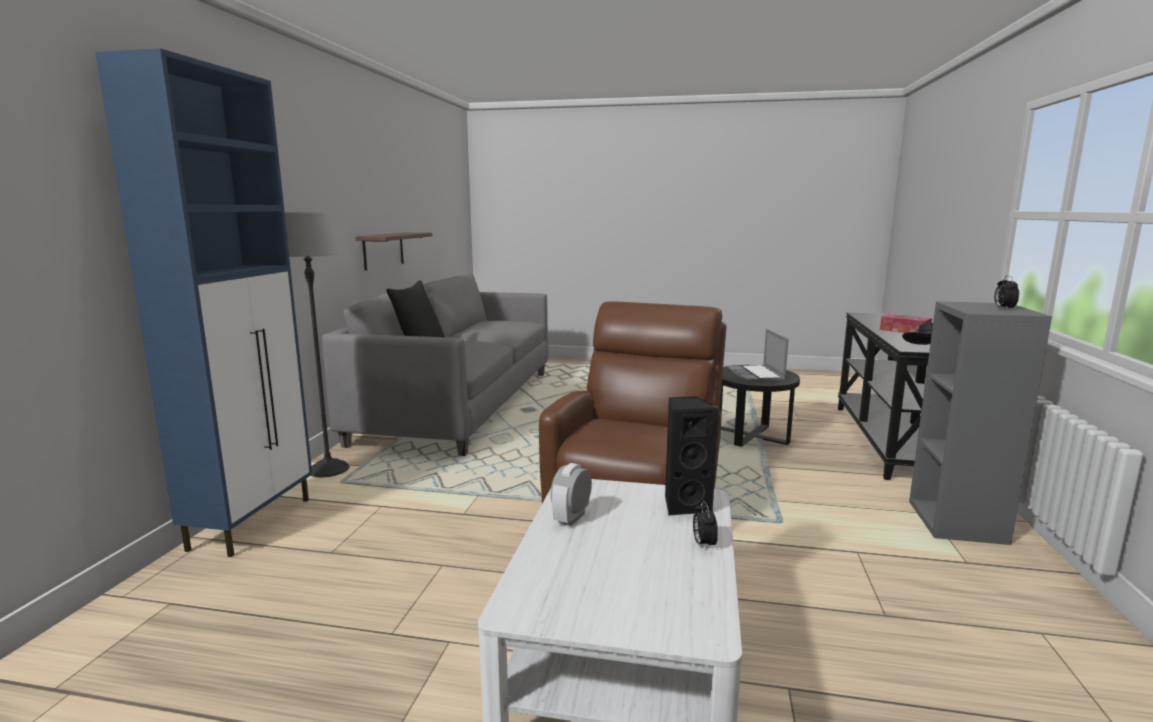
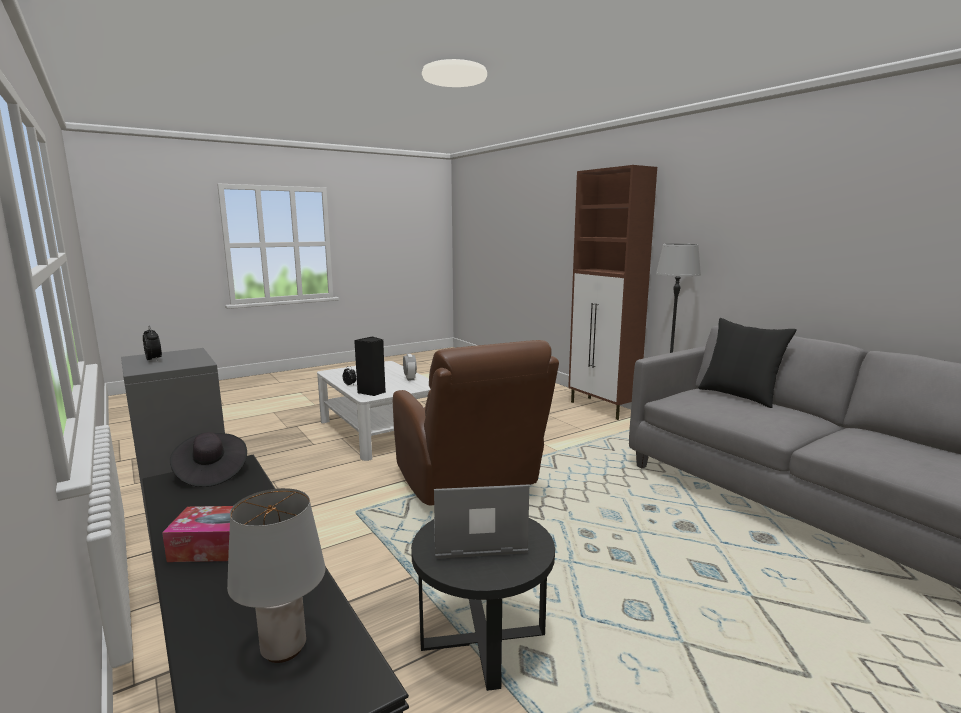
camera: 135 degrees right, 0 degrees up
blue cabinet [95,48,312,557] -> brown cabinet [568,165,657,420]
shelf [355,232,432,271] -> none
laptop [728,329,789,383] -> laptop turned 45 degrees counterclockwise [434,485,529,559]
none -> grey table lamp [227,488,325,663]

